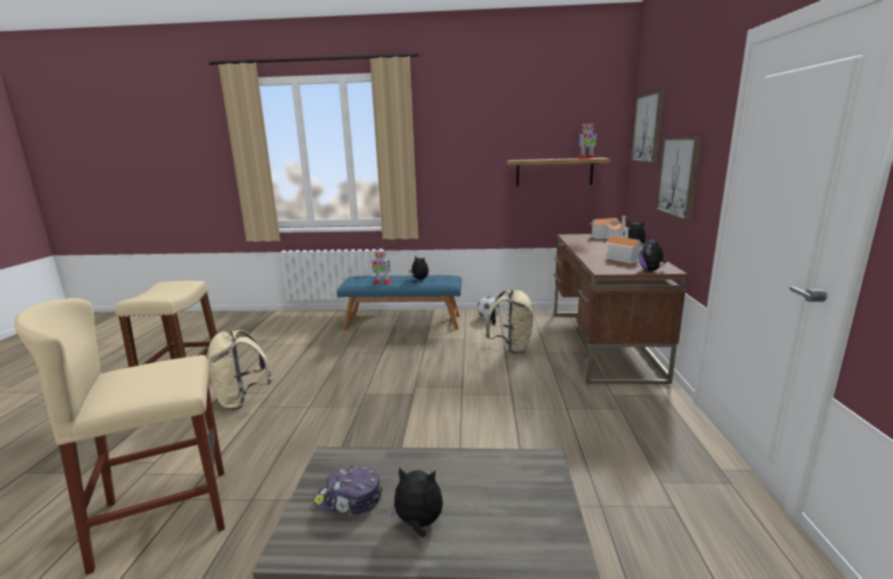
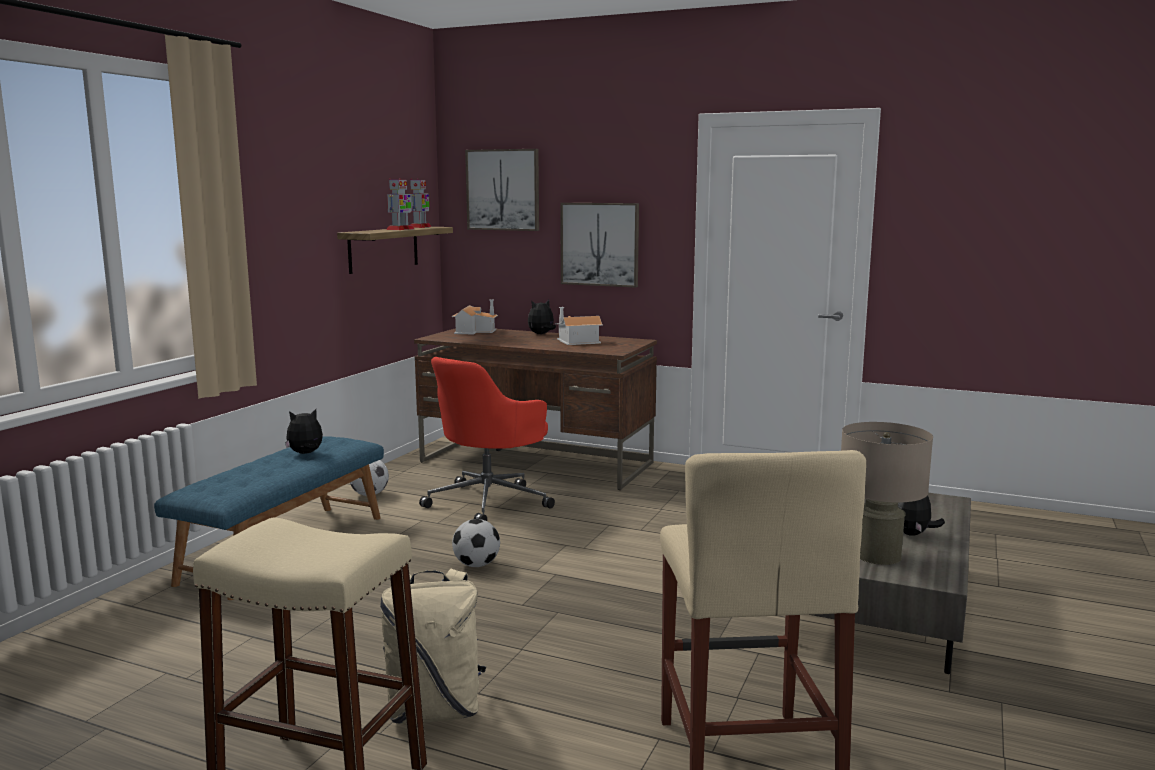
camera: 70 degrees left, 5 degrees down
cap [313,466,383,514] -> beige table lamp [841,422,933,565]
toy robot [372,249,392,284] -> toy robot moved to [386,178,414,230]
beige backpack [485,290,533,354] -> red office chair [419,357,555,521]
plush toy [639,236,667,271] -> none
none -> football [452,519,500,567]

